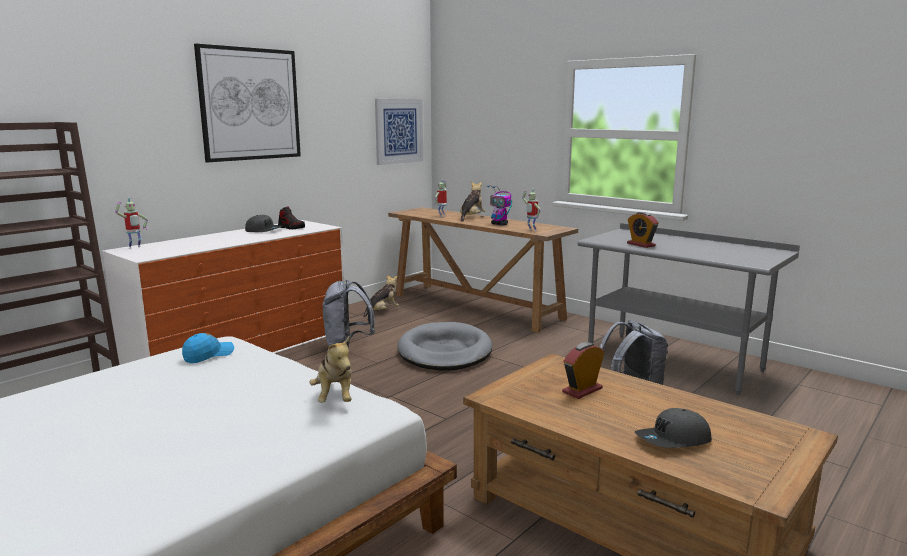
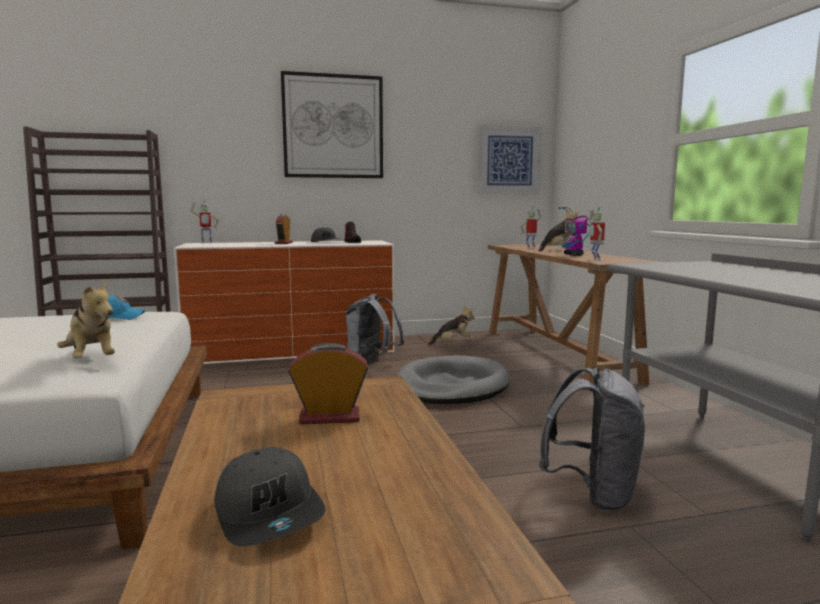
camera: 35 degrees right, 5 degrees down
plush toy [309,336,352,403] -> plush toy turned 60 degrees counterclockwise [57,281,115,358]
alarm clock [627,212,659,248] -> alarm clock moved to [275,214,293,244]
grey cap [635,408,712,448] -> grey cap turned 135 degrees counterclockwise [214,447,325,546]

